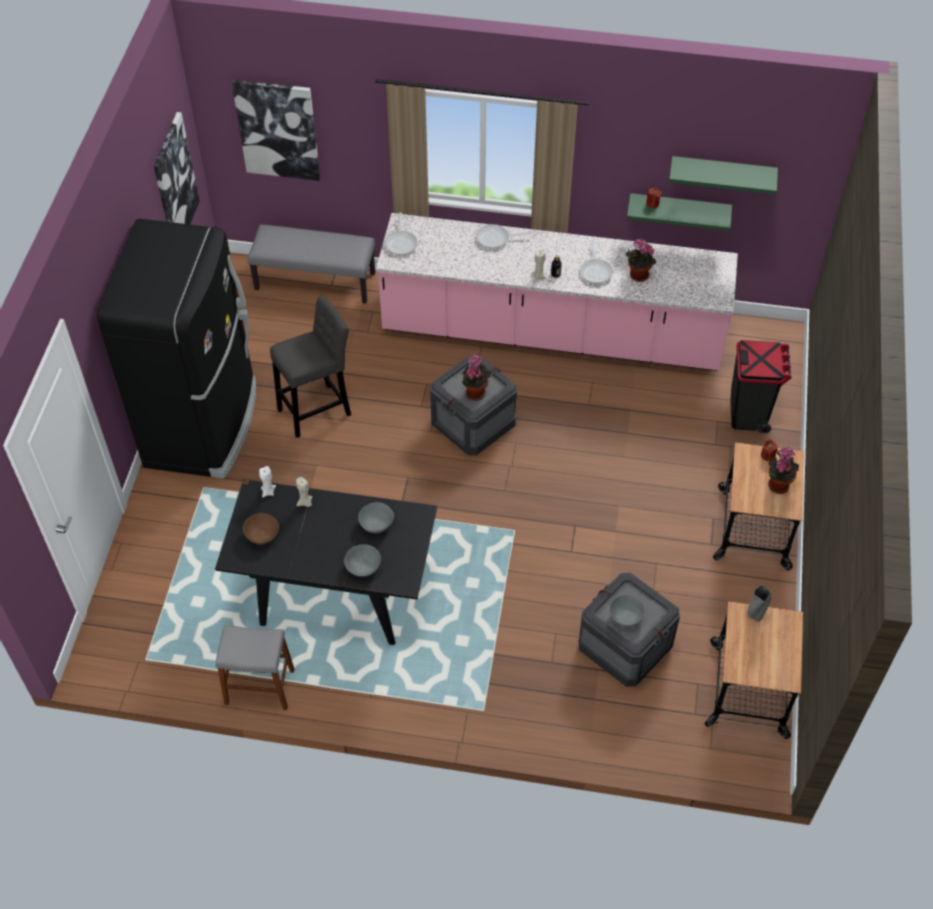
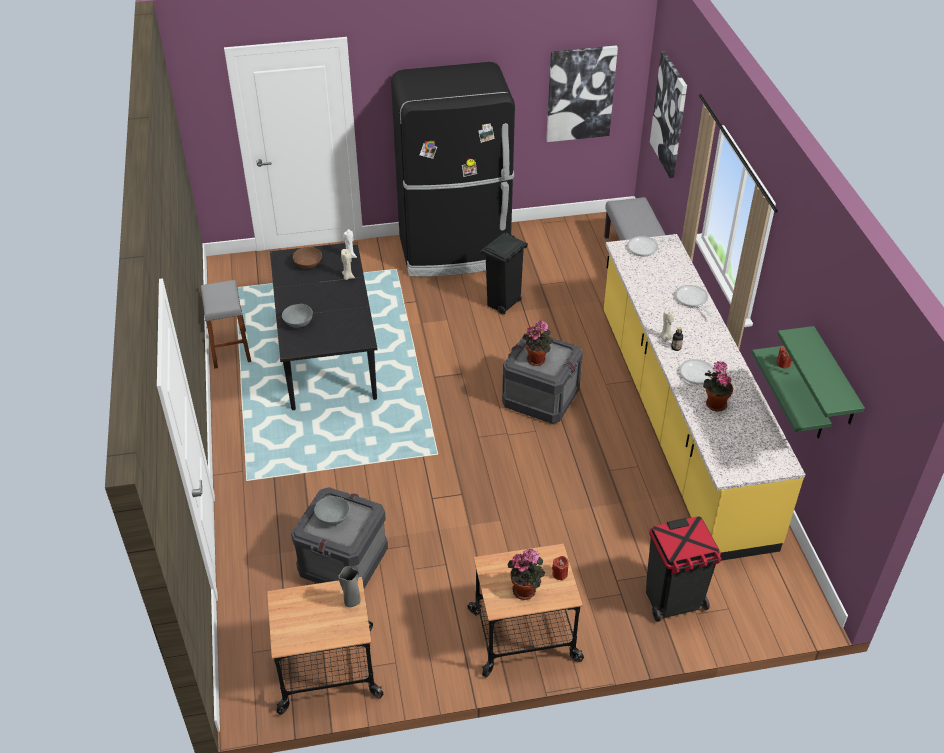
camera: 70 degrees right, 10 degrees down
grey stool [270,295,351,438] -> black trash can [480,232,528,315]
grey bowl [358,502,394,533] -> none
pink counter [376,213,738,371] -> yellow counter [604,234,805,561]

